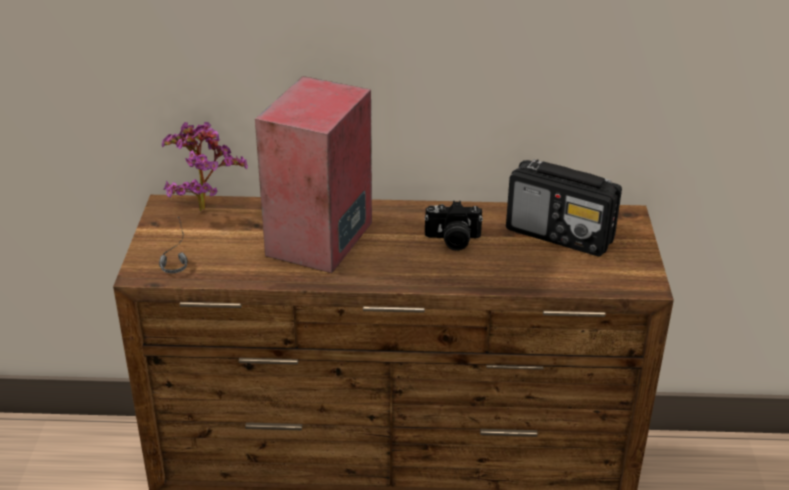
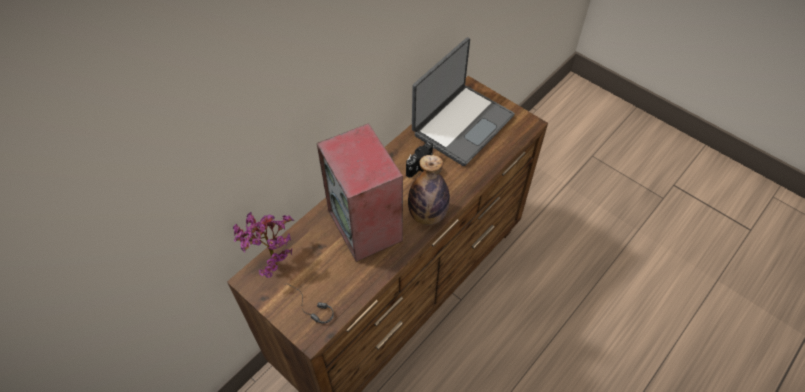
camera: 50 degrees left, 20 degrees up
radio [506,159,622,257] -> laptop [412,37,515,166]
none -> bottle [408,155,450,225]

